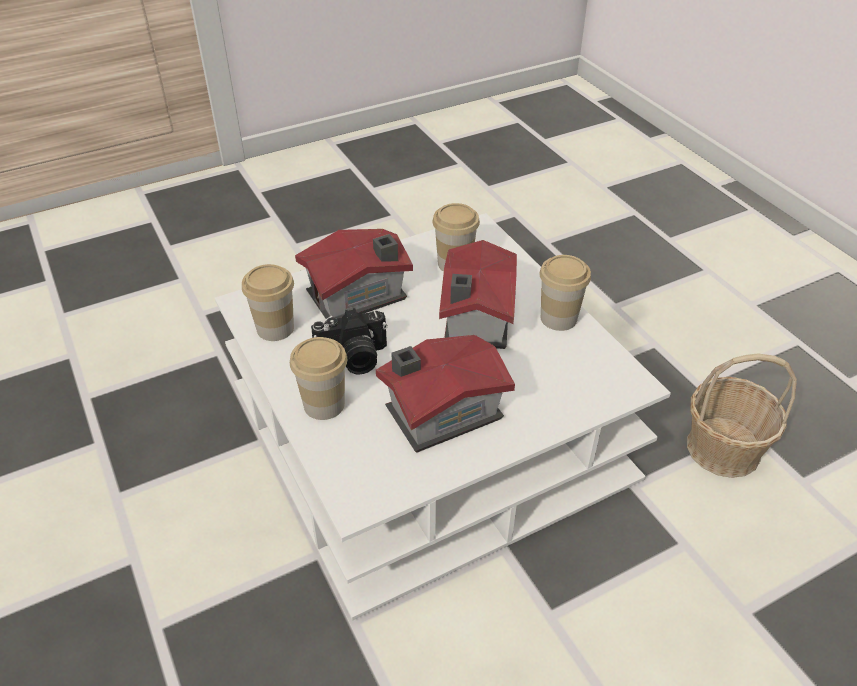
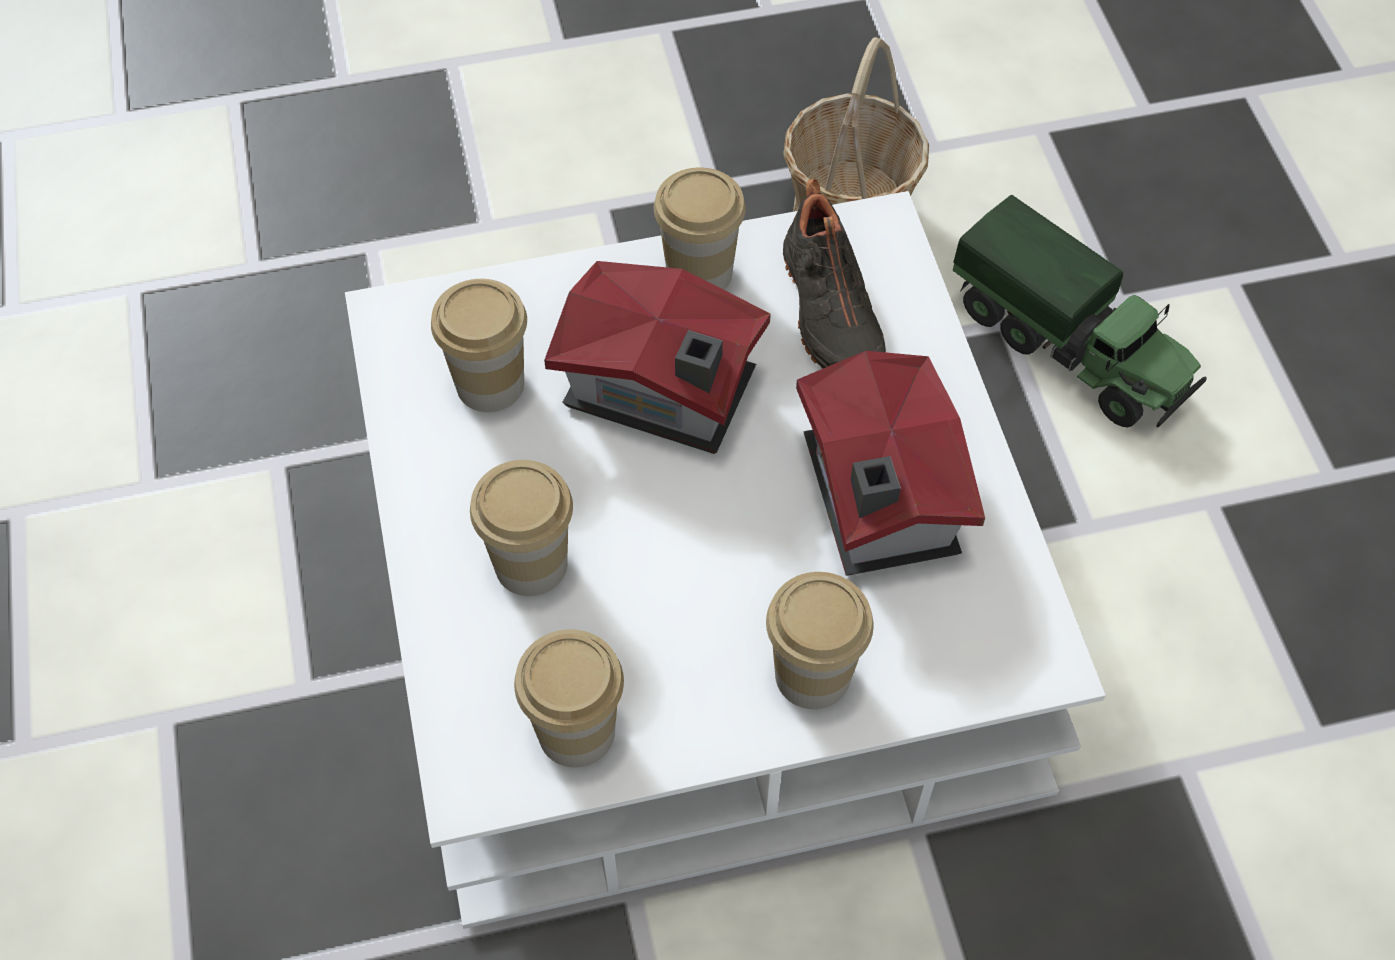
camera: 75 degrees left, 15 degrees up
toy house [295,229,413,319] -> cup [470,460,573,596]
camera [311,308,388,375] -> none
none -> black shoe [783,179,886,369]
none -> toy truck [953,195,1207,427]

